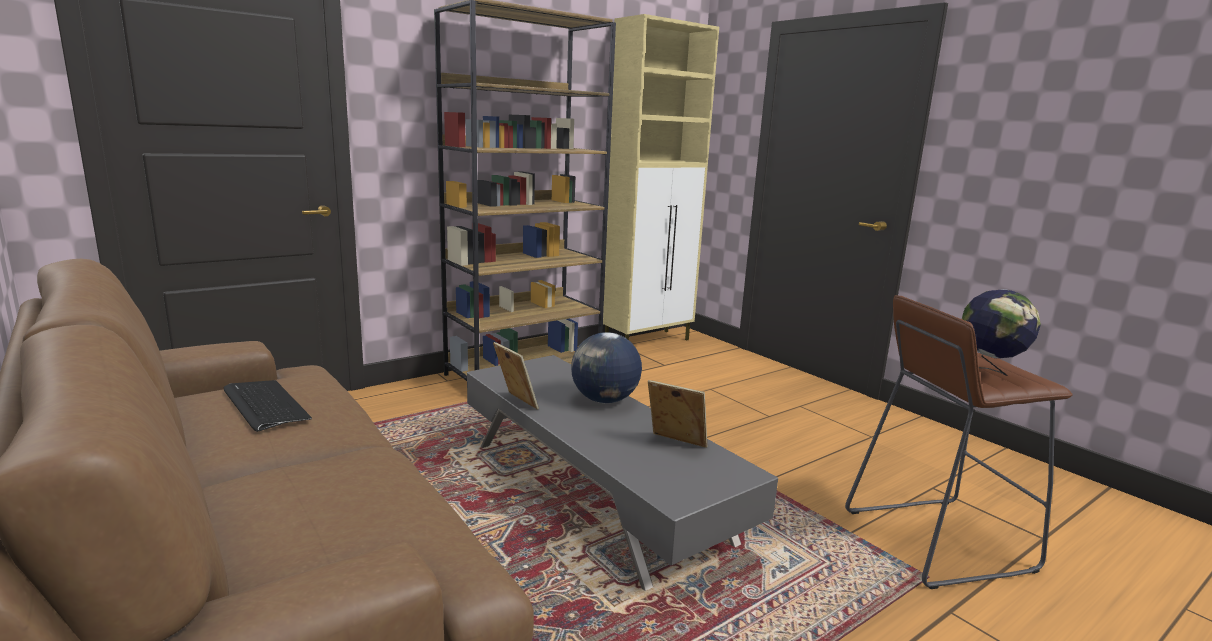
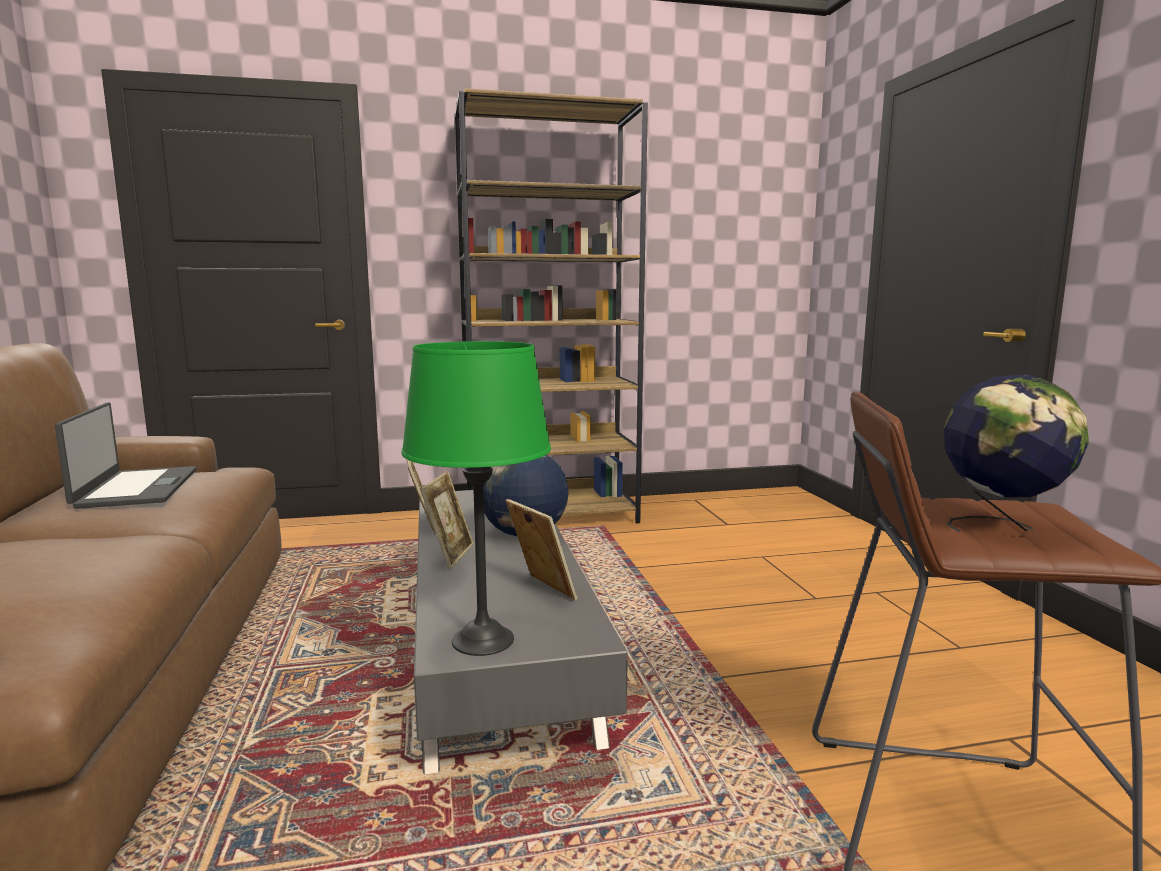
camera: 25 degrees right, 5 degrees down
keyboard [224,380,312,432] -> laptop [55,402,196,509]
beige cabinet [603,14,719,340] -> none
none -> green table lamp [401,341,551,656]
none -> picture frame [420,471,474,569]

